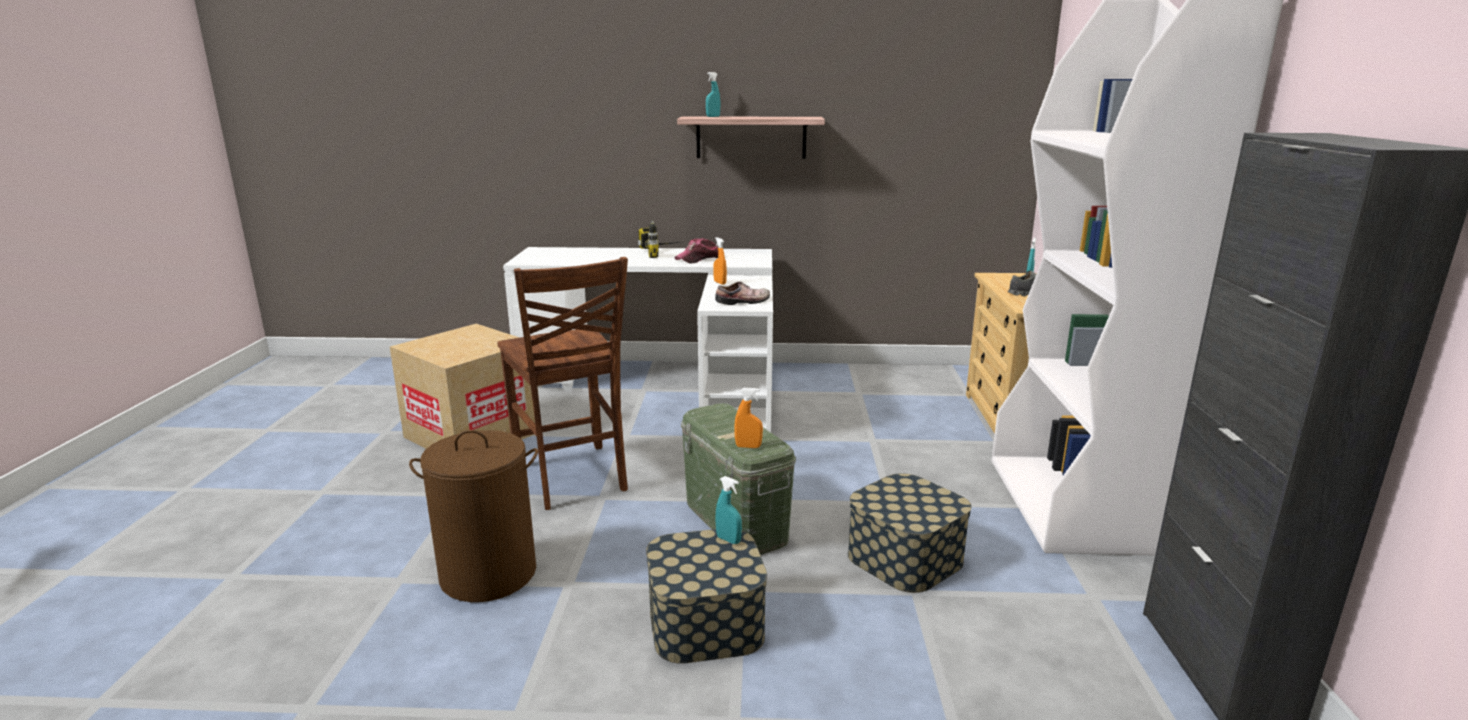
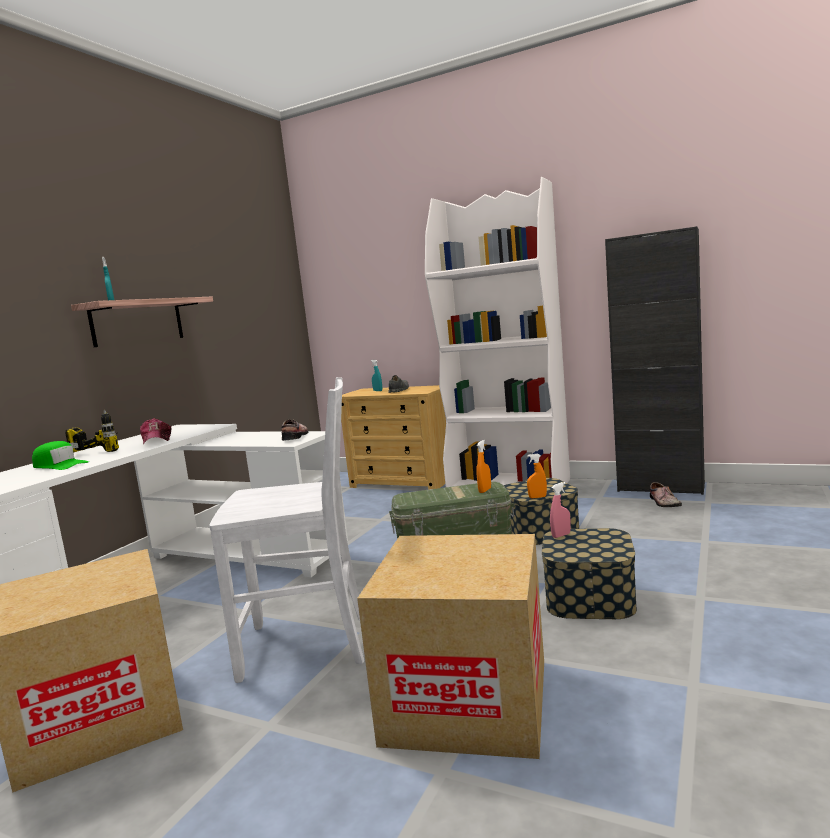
camera: 65 degrees left, 10 degrees down
brown laundry basket [409,430,538,602] -> cardboard box [357,534,544,759]
brown chair [497,257,628,510] -> white chair [209,377,364,683]
orange spray bottle [713,237,727,285] -> orange spray bottle moved to [527,454,547,498]
turquoise spray bottle [715,476,742,544] -> pink spray bottle [550,482,571,538]
none -> green cap [32,441,89,470]
none -> shoe [650,482,682,507]

